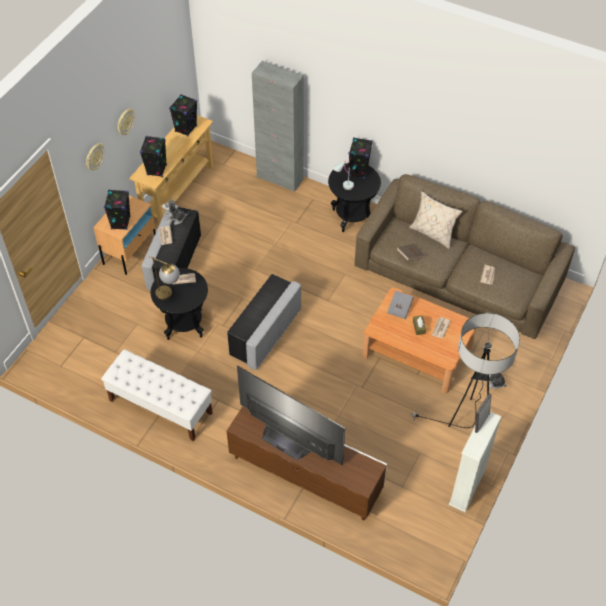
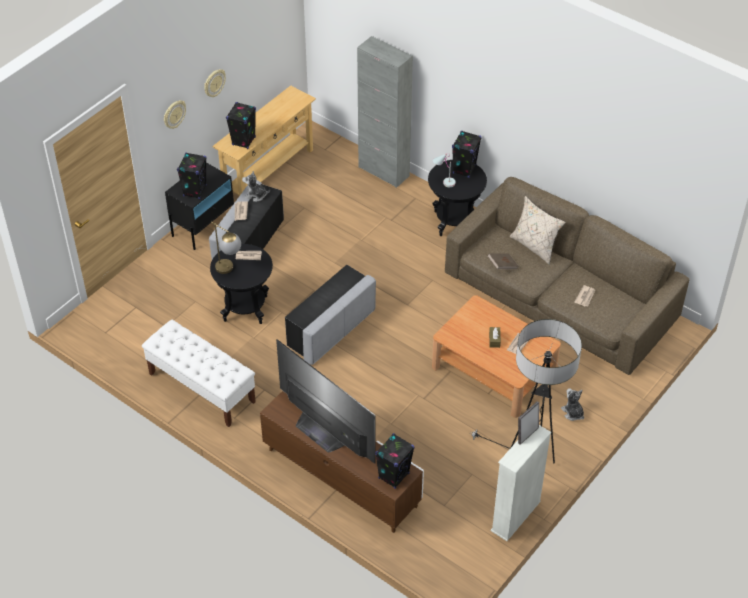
camera: 10 degrees right, 5 degrees down
beige nightstand [93,196,155,275] -> black nightstand [165,163,234,250]
black speaker [169,94,197,136] -> black speaker moved to [375,433,414,489]
grey book [388,290,414,319] -> none

